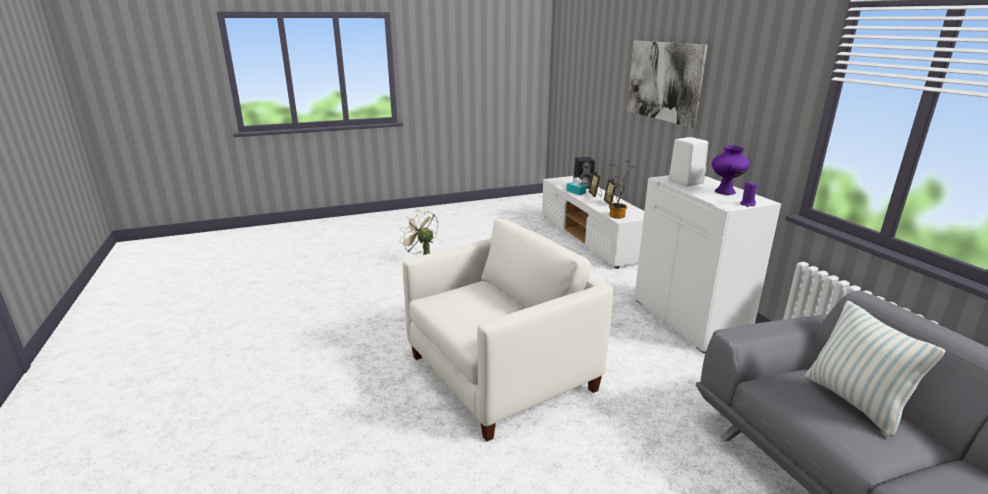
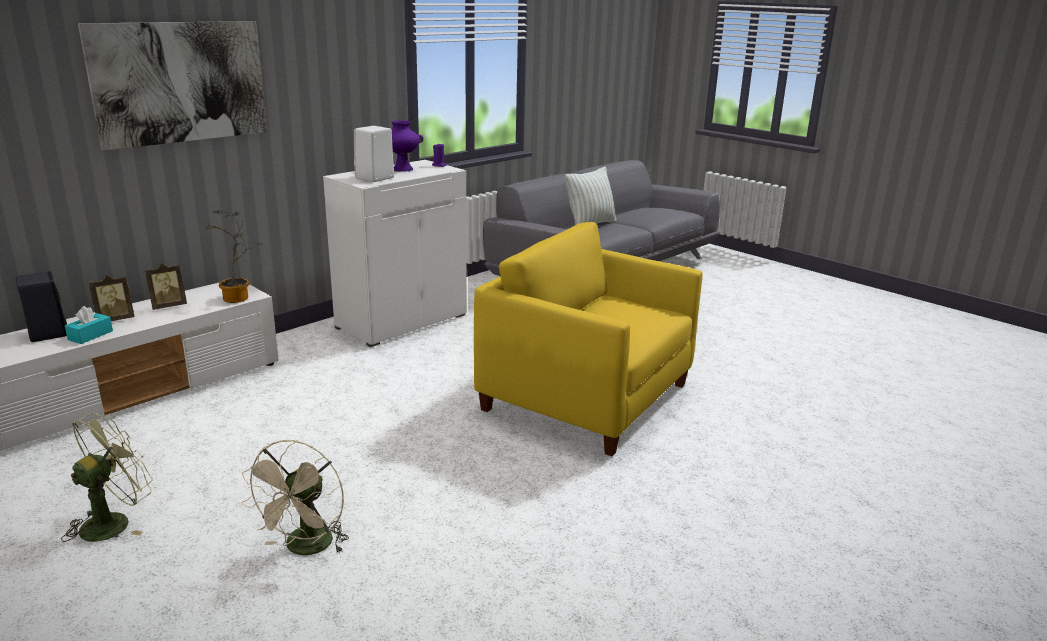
camera: 115 degrees left, 0 degrees up
white armchair [403,218,613,441] -> yellow armchair [474,222,703,456]
none -> green fan [61,413,153,542]

